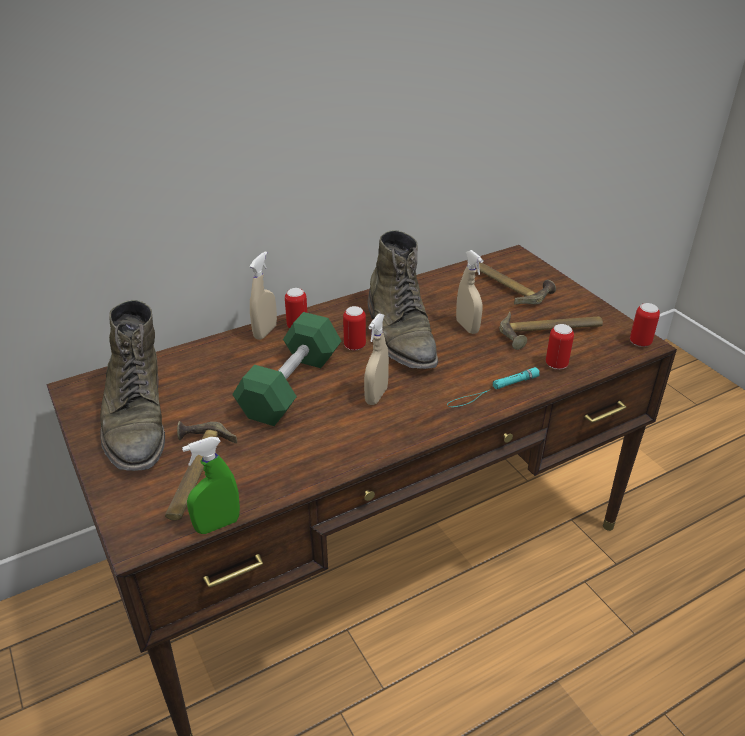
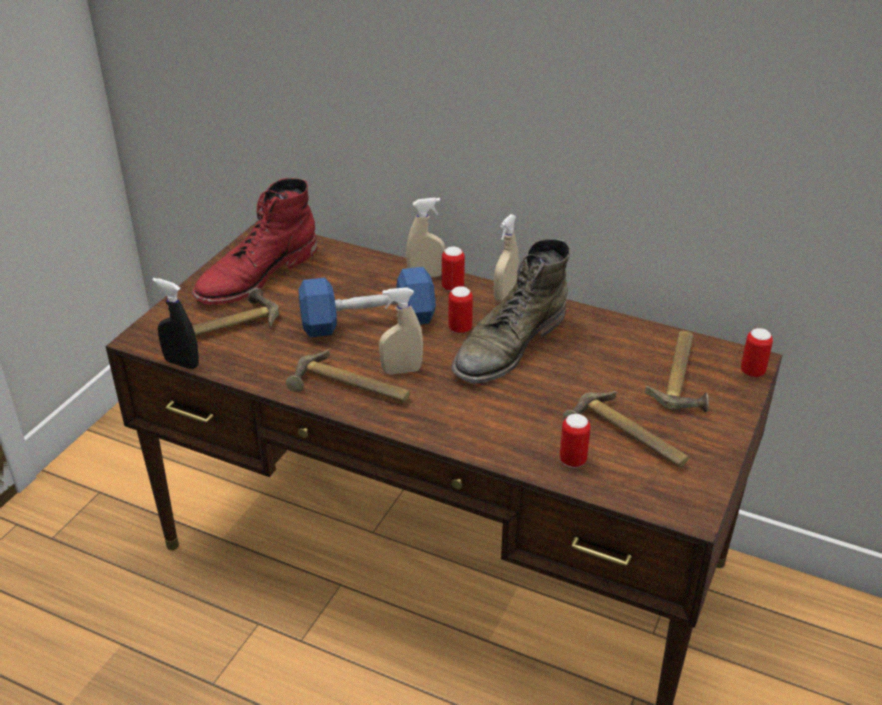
camera: 55 degrees right, 0 degrees up
green boot [100,300,165,471] -> red boot [192,178,317,305]
green spray bottle [182,437,240,534] -> black spray bottle [152,278,199,369]
green dumbbell [232,312,341,426] -> blue dumbbell [299,267,436,338]
turquoise flashlight [447,367,540,407] -> none
beige spray bottle [456,250,483,334] -> beige spray bottle moved to [494,214,519,302]
can [630,303,660,347] -> can moved to [741,328,773,377]
none -> hammer [286,350,410,402]

